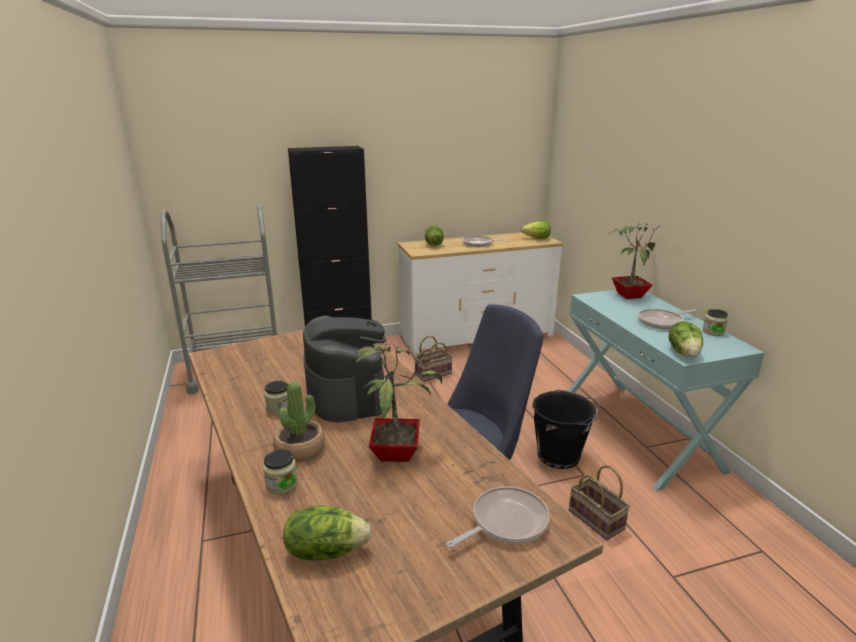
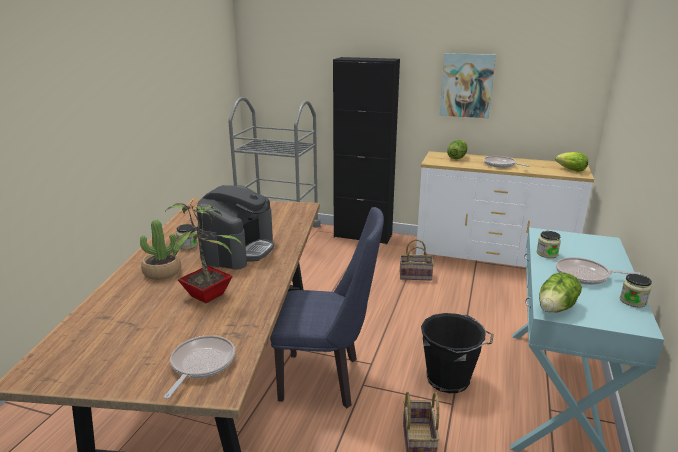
camera: 35 degrees right, 0 degrees up
jar [263,450,298,494] -> jar moved to [537,231,561,258]
lettuce [283,505,371,561] -> none
frying pan [447,486,550,548] -> frying pan turned 75 degrees counterclockwise [164,335,235,399]
potted plant [609,222,659,299] -> none
none -> picture [440,53,496,118]

